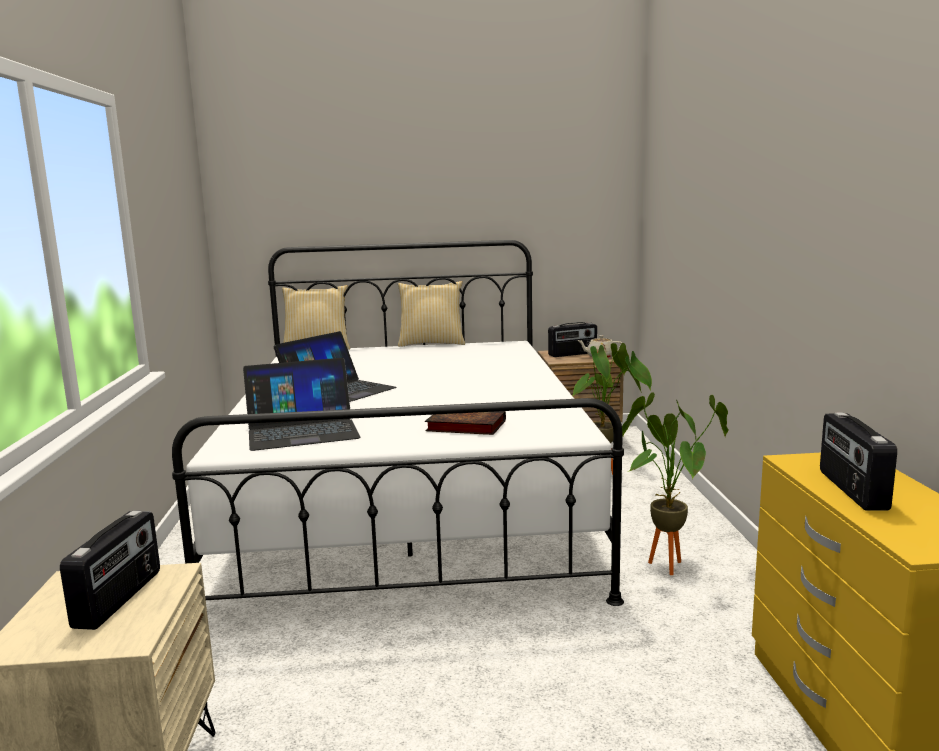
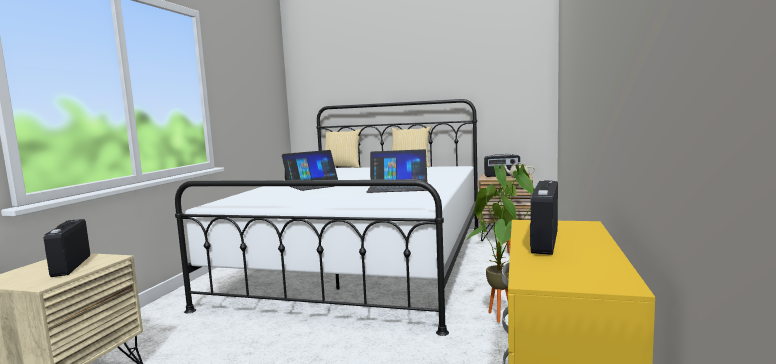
camera: 20 degrees right, 5 degrees down
radio [60,510,160,630] -> radio turned 135 degrees clockwise [44,219,90,277]
laptop [243,358,361,451] -> laptop moved to [367,149,428,193]
book [425,411,506,435] -> none

